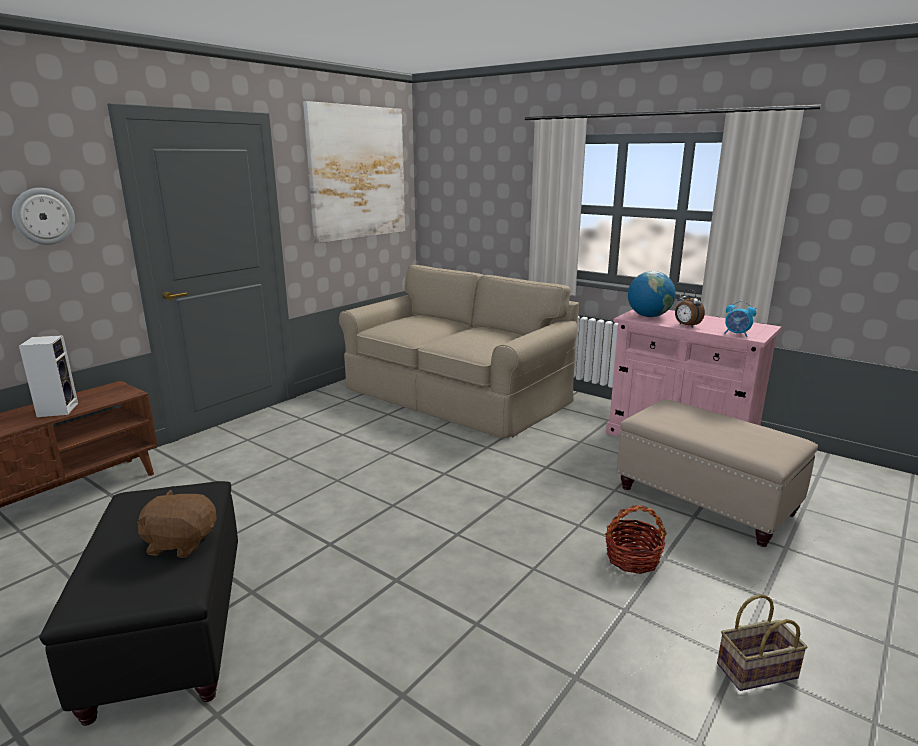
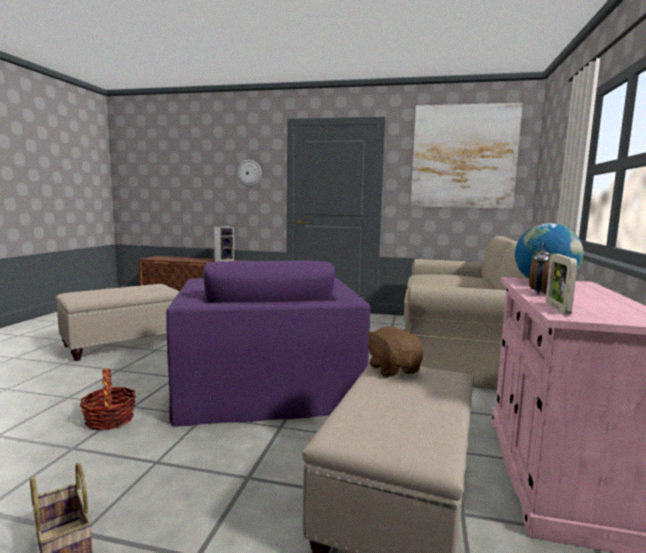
camera: 65 degrees right, 10 degrees down
black ottoman [39,481,238,726] -> beige ottoman [56,284,180,361]
brown plush toy [137,490,217,558] -> brown plush toy moved to [366,326,423,377]
basket [605,505,667,574] -> basket moved to [80,368,136,430]
alarm clock [724,301,756,337] -> picture frame [546,254,578,315]
none -> purple armchair [166,260,370,427]

